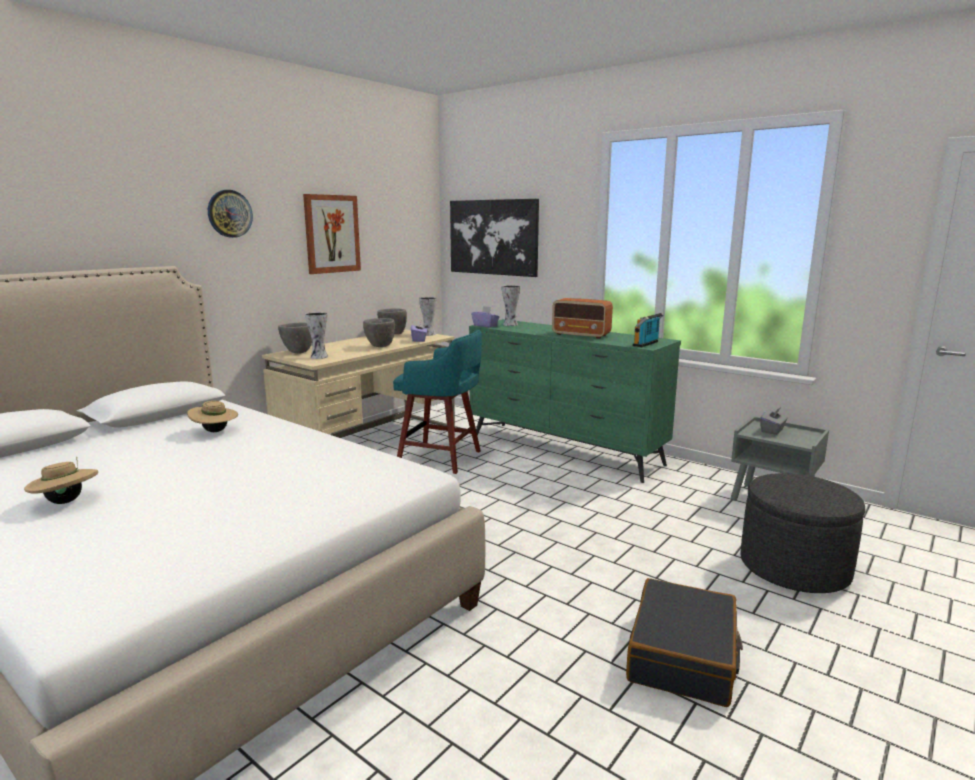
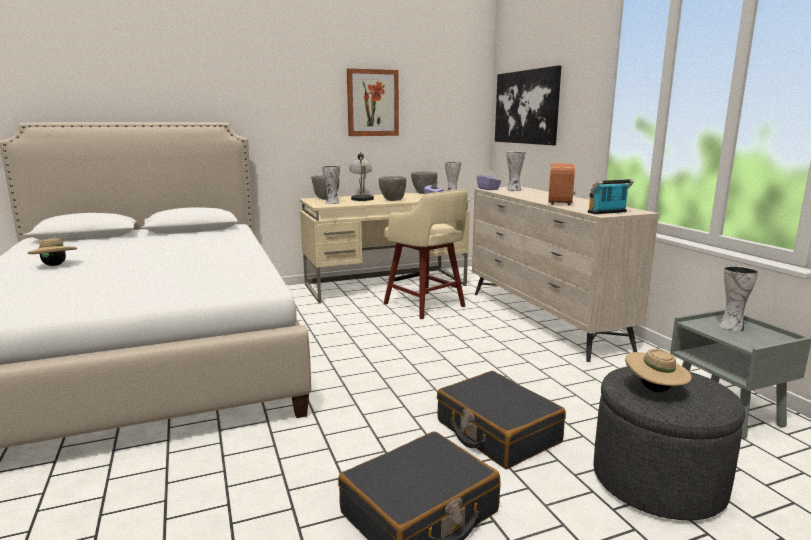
camera: 30 degrees right, 0 degrees up
beige hat [187,401,238,432] -> beige hat moved to [625,349,692,392]
wall clock [208,190,253,238] -> none
turquoise stool [393,329,482,474] -> beige stool [384,189,467,319]
green dresser [469,319,681,483] -> beige dresser [472,186,660,362]
radio [552,298,613,339] -> radio turned 135 degrees counterclockwise [548,163,575,205]
grey tissue box [760,407,788,435] -> vase [719,266,759,331]
none -> table lamp [349,152,374,201]
none -> black suitcase [437,371,566,469]

